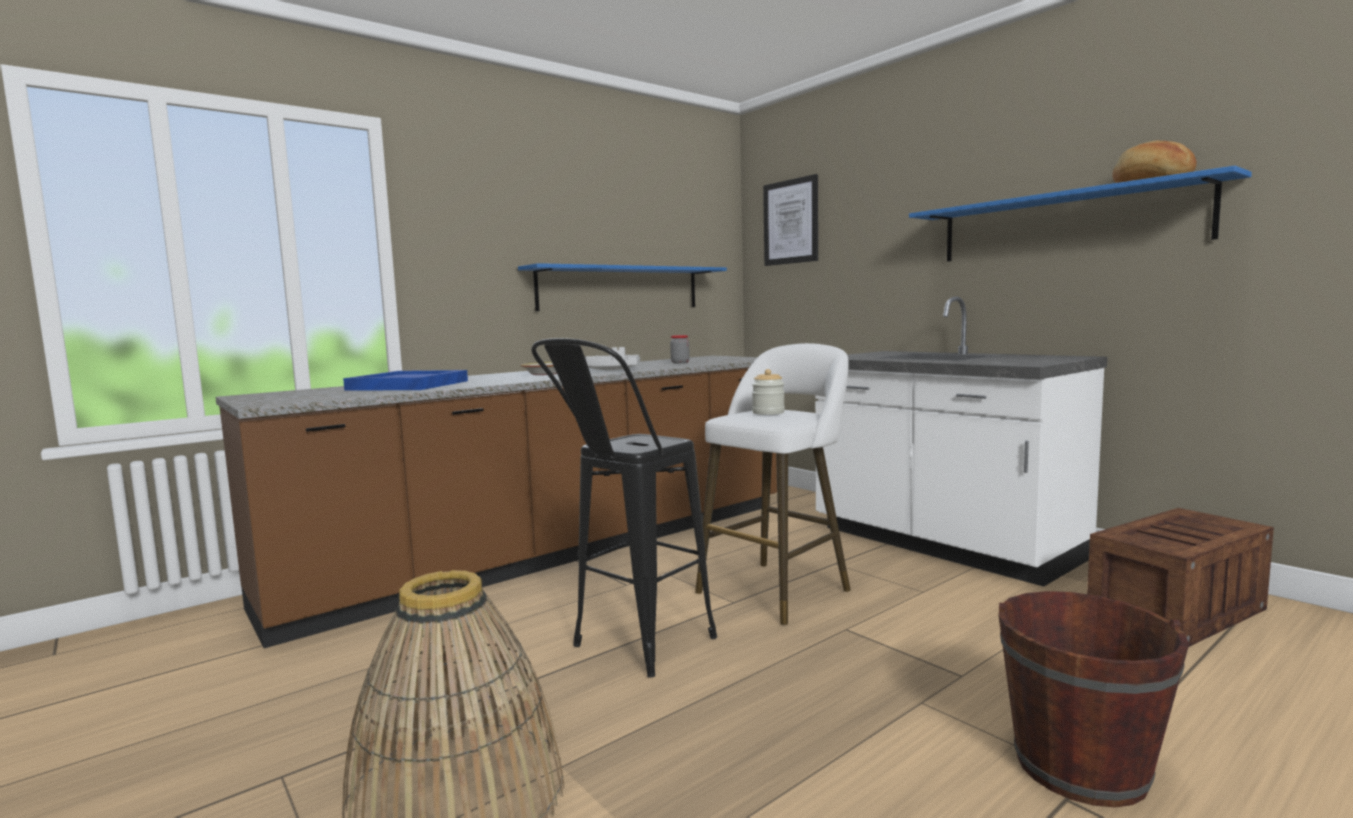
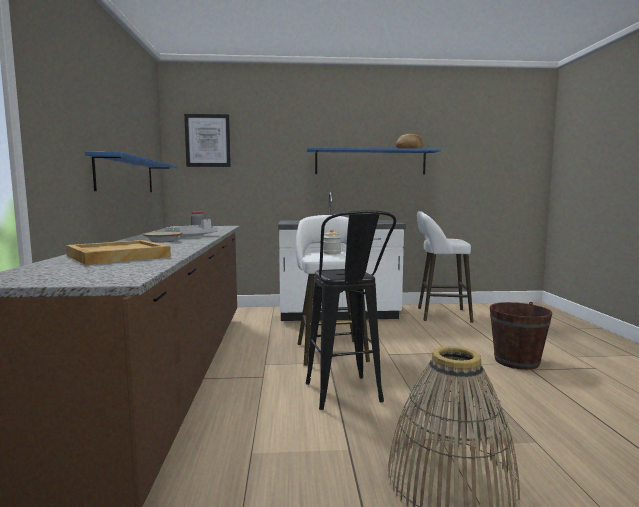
camera: 55 degrees left, 0 degrees up
blue tray [343,370,468,391] -> beige tray [66,240,171,265]
crate [1087,508,1274,647] -> white stool [417,211,474,323]

